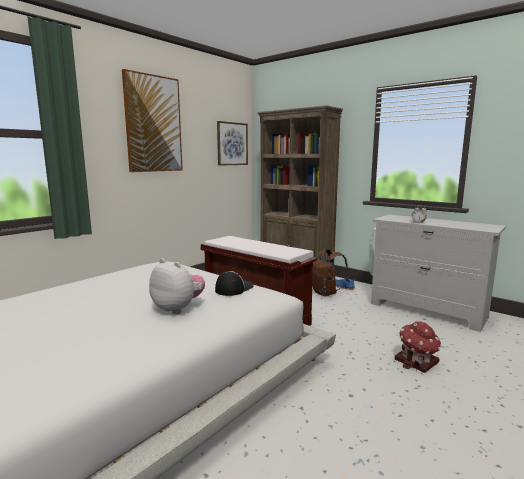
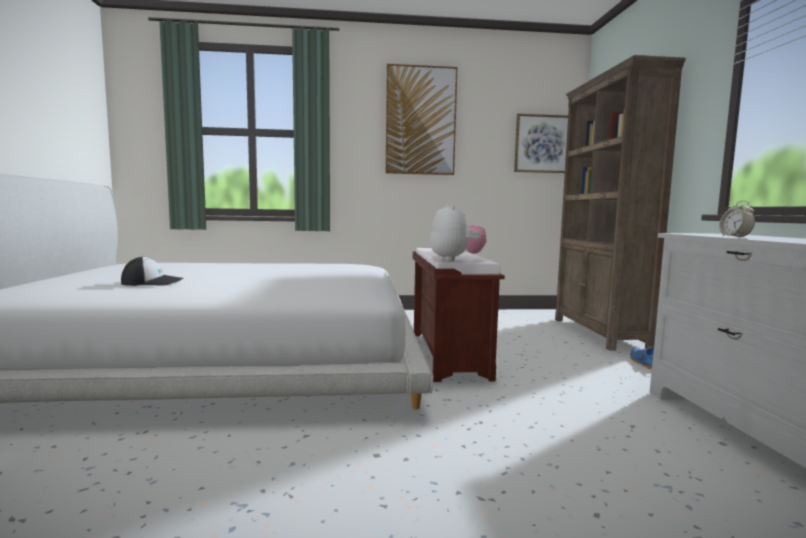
camera: 45 degrees right, 5 degrees down
plush toy [149,259,205,314] -> plush toy moved to [430,204,486,261]
cap [215,271,253,296] -> cap moved to [121,256,184,286]
brown backpack [312,249,348,296] -> none
toy house [395,321,441,373] -> none

